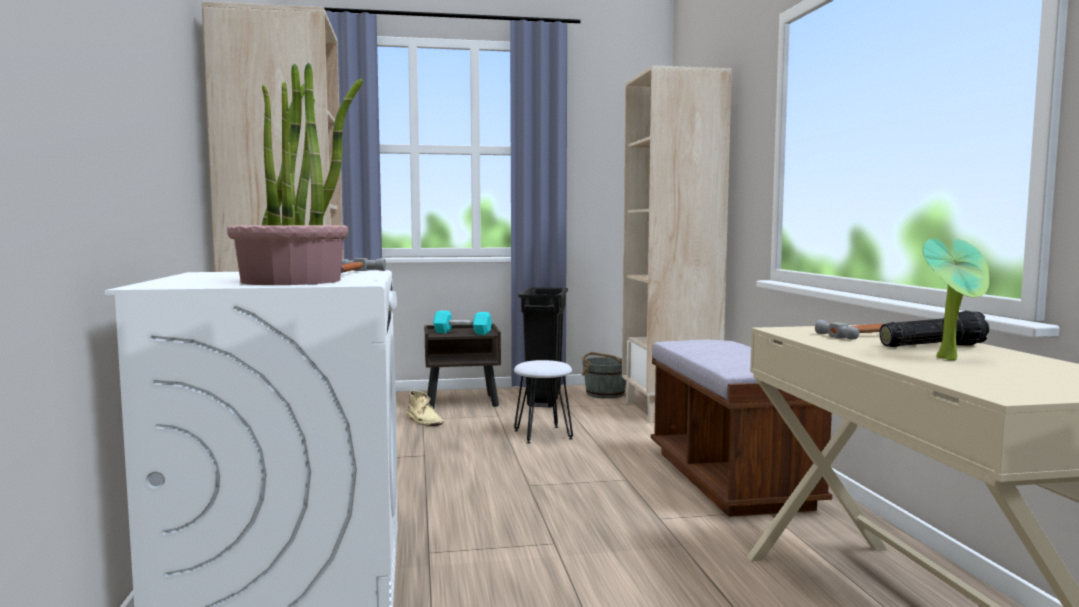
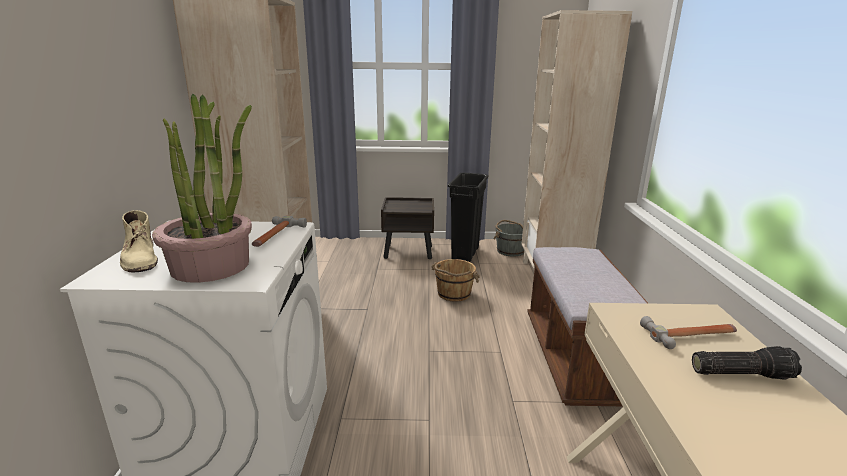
camera: 10 degrees right, 15 degrees up
beige boot [407,391,444,426] -> beige boot moved to [120,210,158,272]
turquoise dumbbell [433,311,492,335] -> none
white stool [514,360,573,444] -> brown bucket [431,259,480,302]
potted plant [923,238,989,360] -> none

